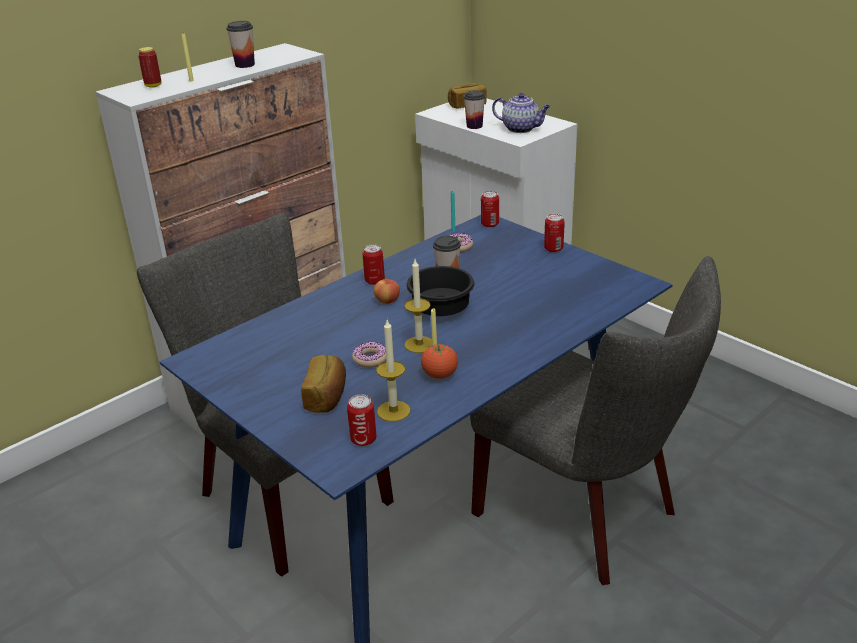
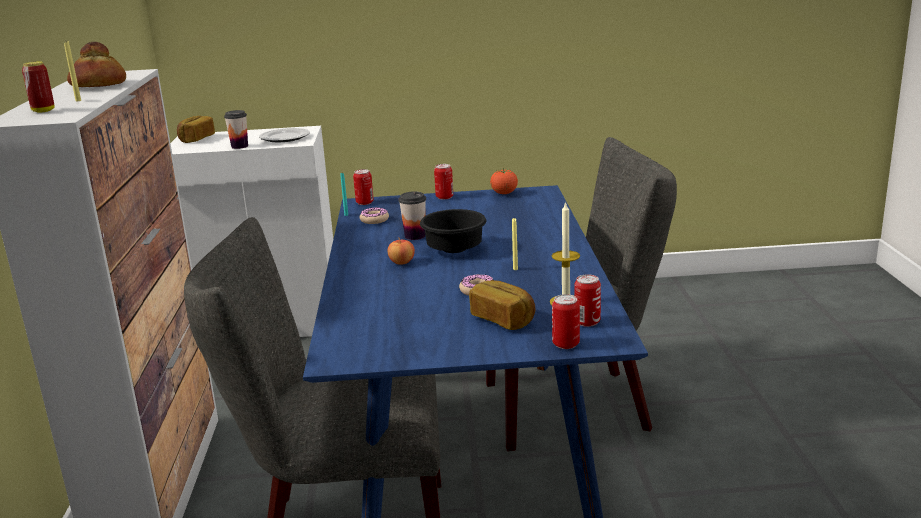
camera: 50 degrees left, 10 degrees down
cup [226,21,255,68] -> bread [67,42,126,87]
can [362,244,385,285] -> can moved to [552,294,580,349]
candle [404,259,432,353] -> none
tomato [421,343,458,379] -> tomato moved to [490,168,518,194]
teapot [492,93,551,133] -> plate [259,128,310,142]

